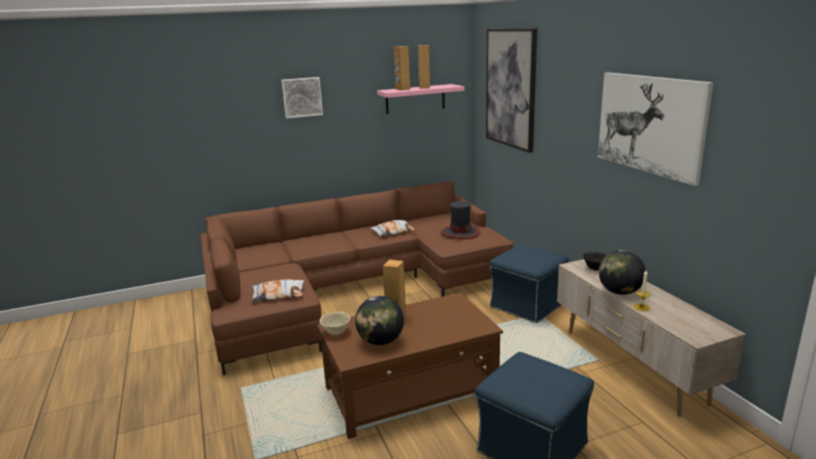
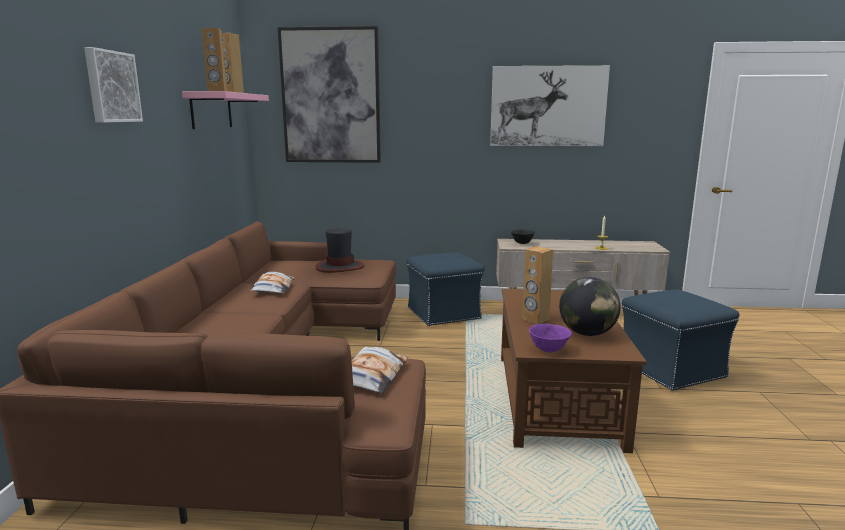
camera: 65 degrees left, 5 degrees down
beige bowl [320,312,350,335] -> purple bowl [529,324,572,352]
globe [599,250,646,295] -> none

